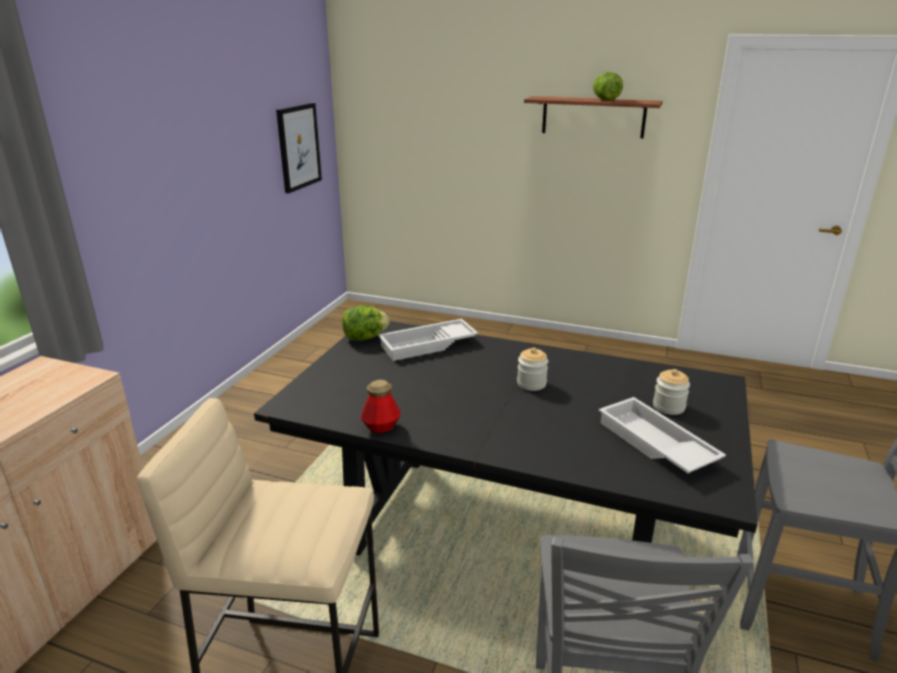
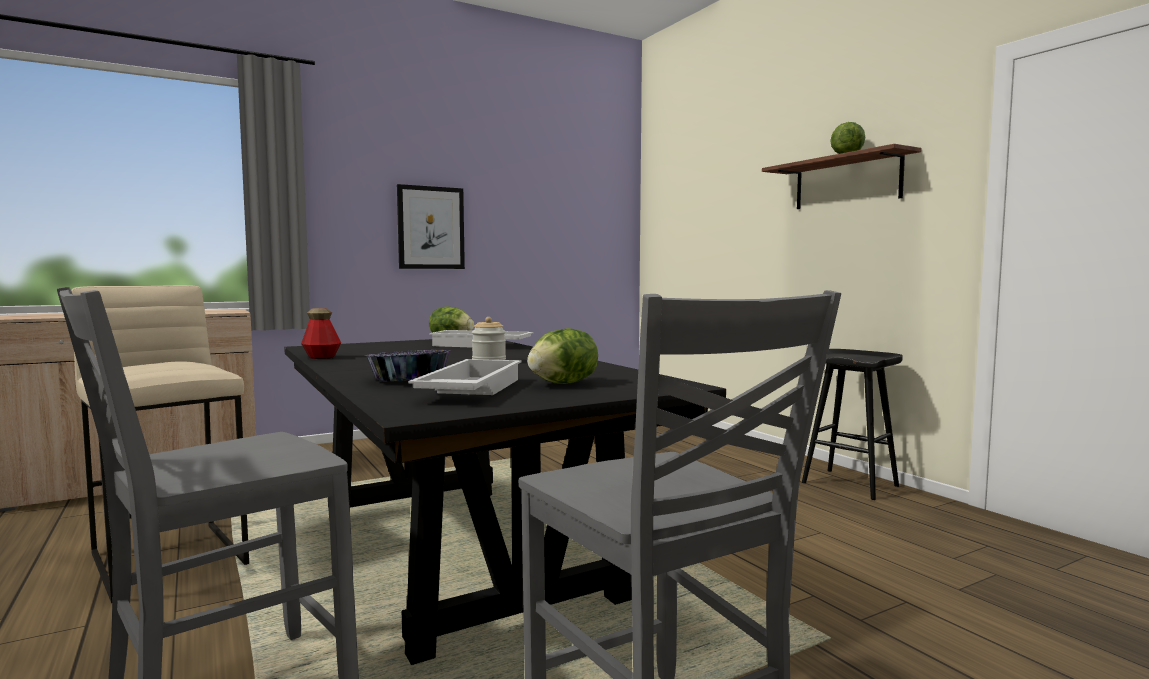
camera: 40 degrees right, 20 degrees down
picture [276,103,322,193] -> picture moved to [397,184,465,269]
jar [653,369,690,415] -> lettuce [527,328,598,384]
none -> bowl [365,350,450,381]
none -> black stool [802,349,903,500]

